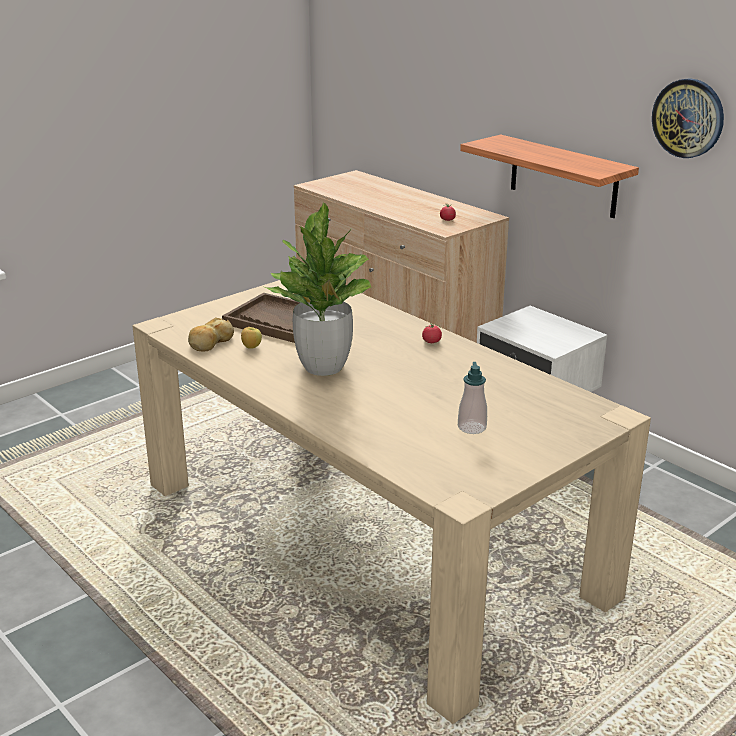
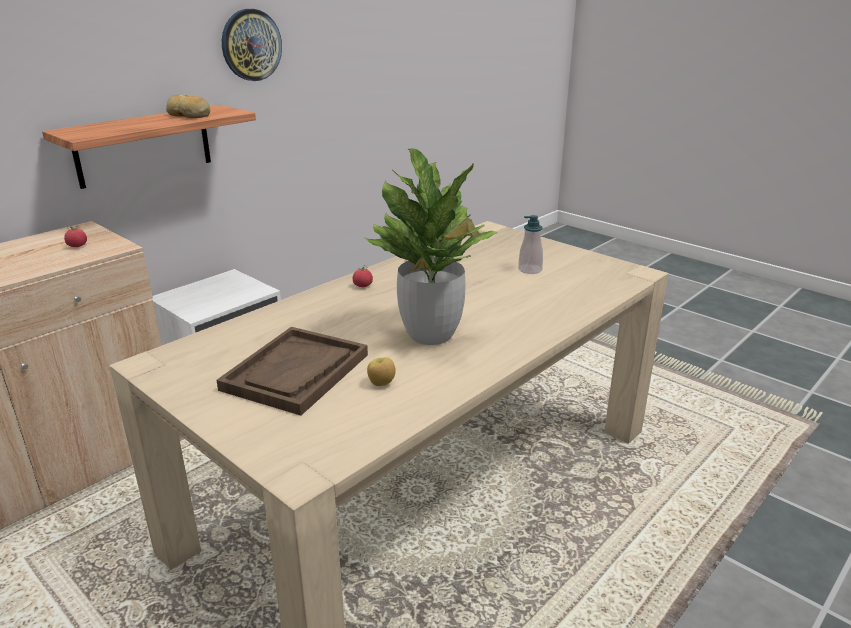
camera: 95 degrees left, 0 degrees up
bread [188,317,234,351] -> bread moved to [166,95,210,118]

